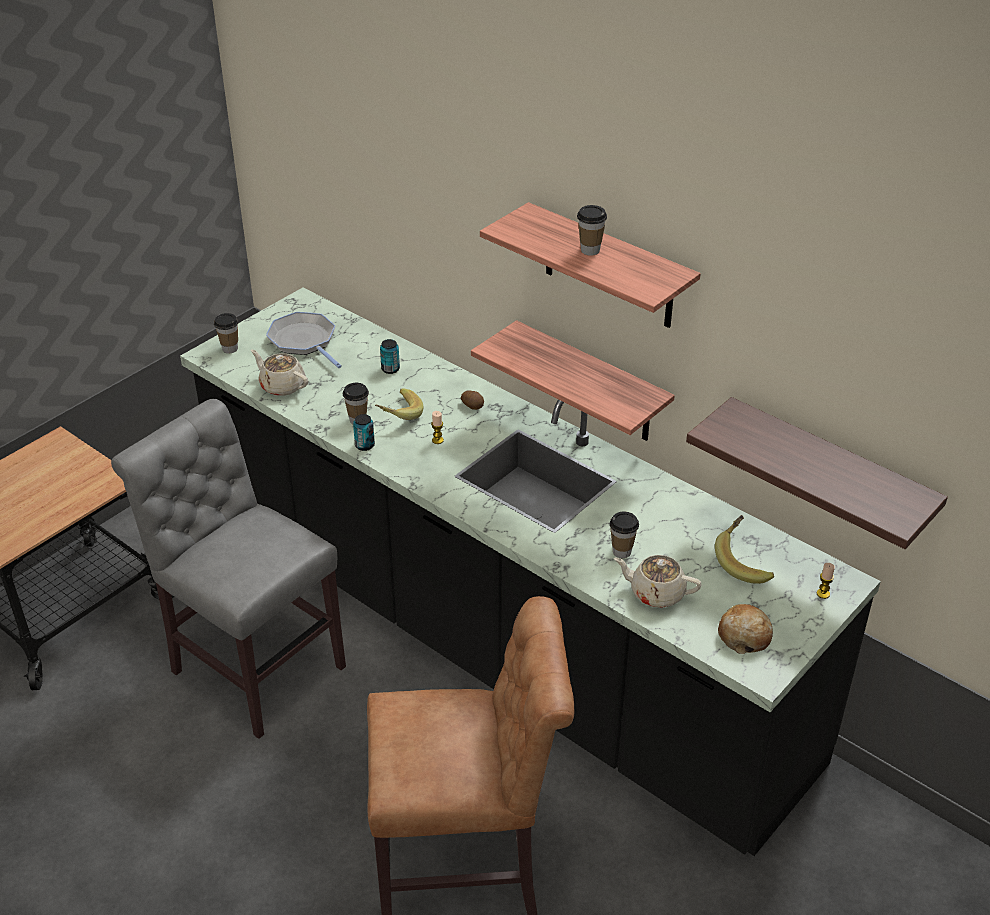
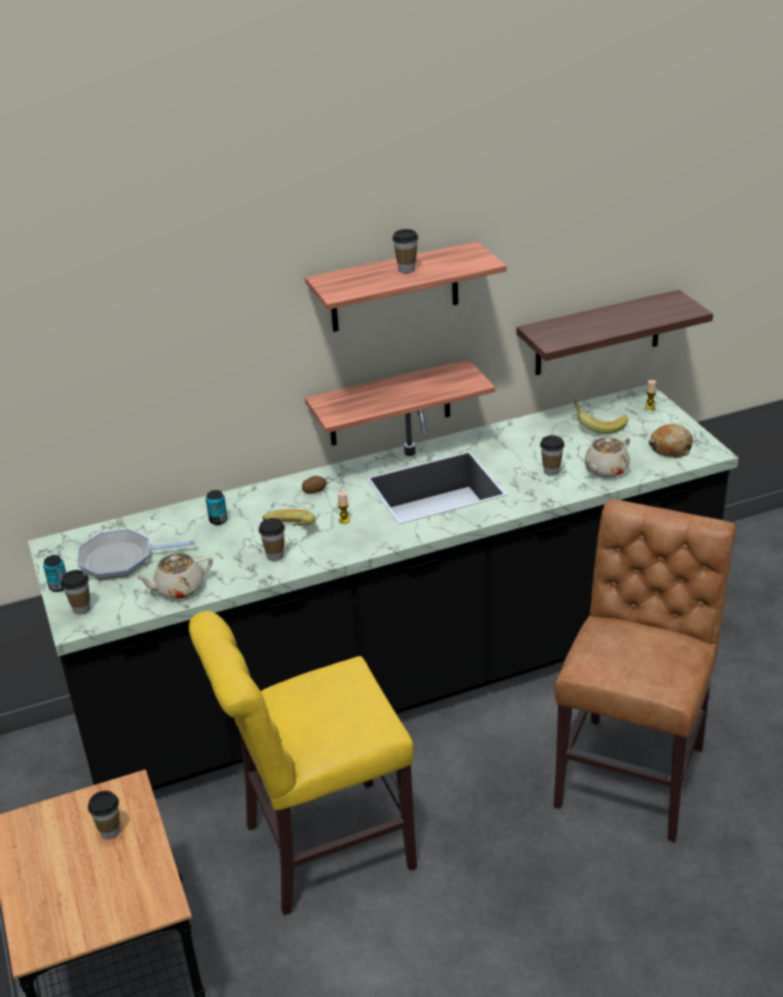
camera: 60 degrees left, 5 degrees down
grey chair [111,399,346,739] -> yellow chair [189,611,417,915]
can [353,414,375,451] -> can moved to [43,555,66,592]
none -> cup [88,791,120,839]

